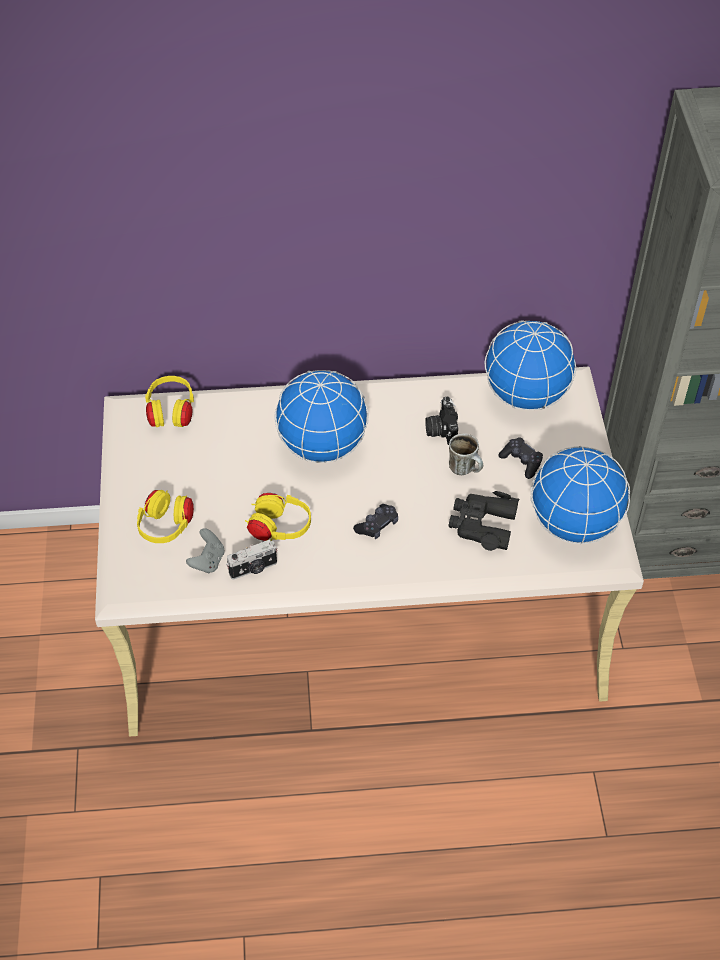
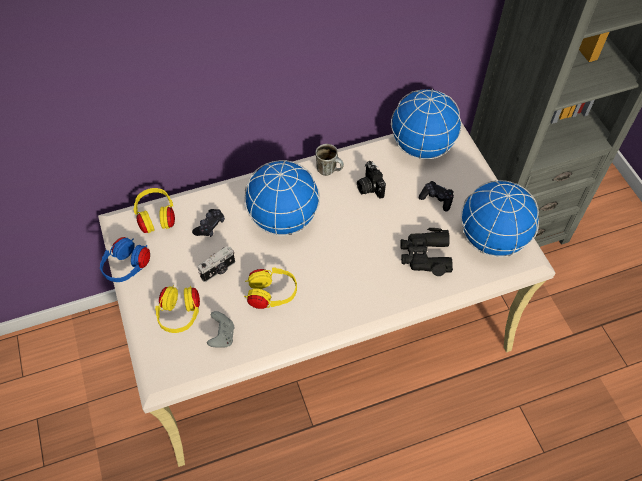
camera: 15 degrees left, 5 degrees up
camera [226,540,277,579] -> camera moved to [198,246,235,282]
black game controller [353,504,398,539] -> black game controller moved to [192,209,225,237]
mug [449,433,483,475] -> mug moved to [315,144,344,176]
none -> blue headphones [100,237,150,282]

